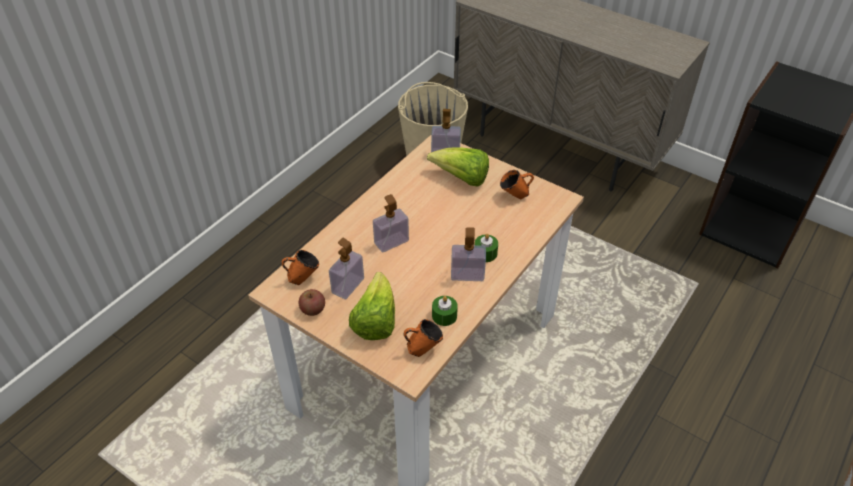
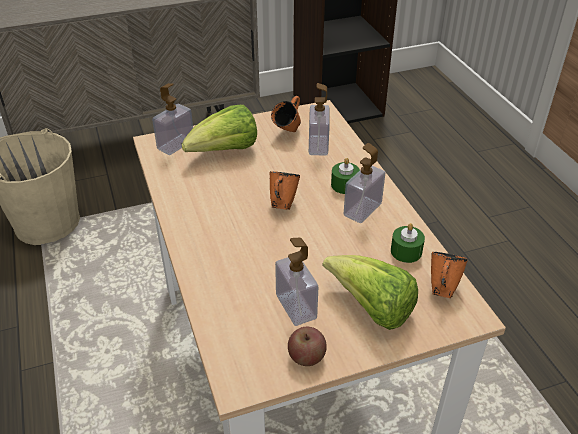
camera: 55 degrees left, 5 degrees down
orange mug [281,250,319,285] -> orange mug moved to [269,171,300,210]
soap dispenser [373,194,409,253] -> soap dispenser moved to [309,83,330,156]

